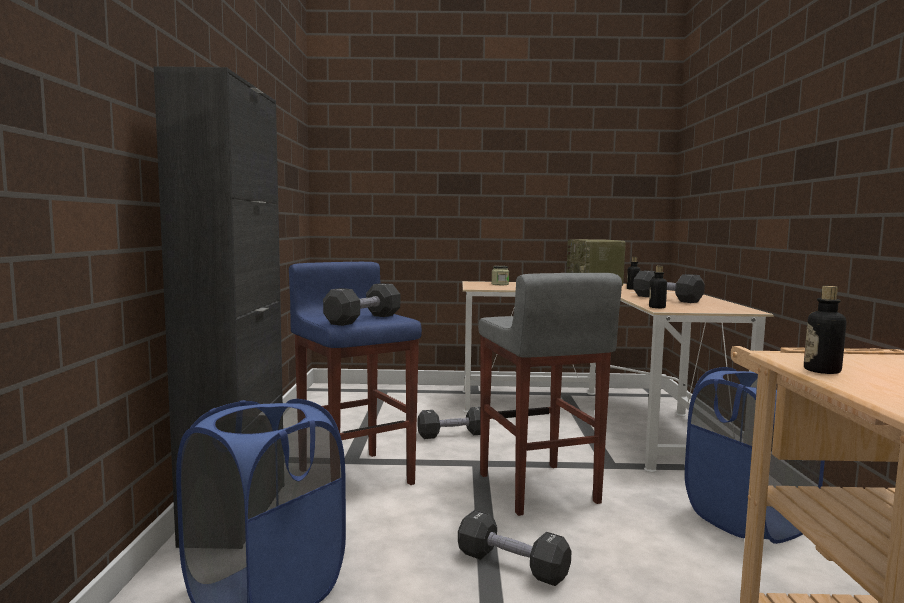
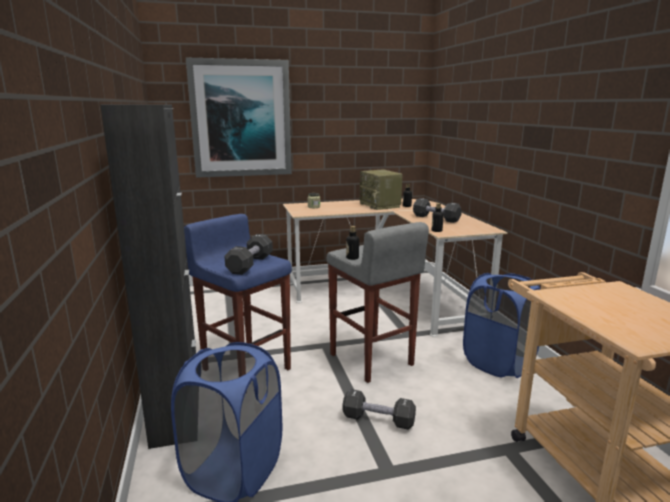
camera: 15 degrees left, 10 degrees up
black dumbbell [417,407,480,439] -> none
bottle [804,286,846,374] -> bottle moved to [346,226,359,260]
none -> picture [186,58,292,178]

